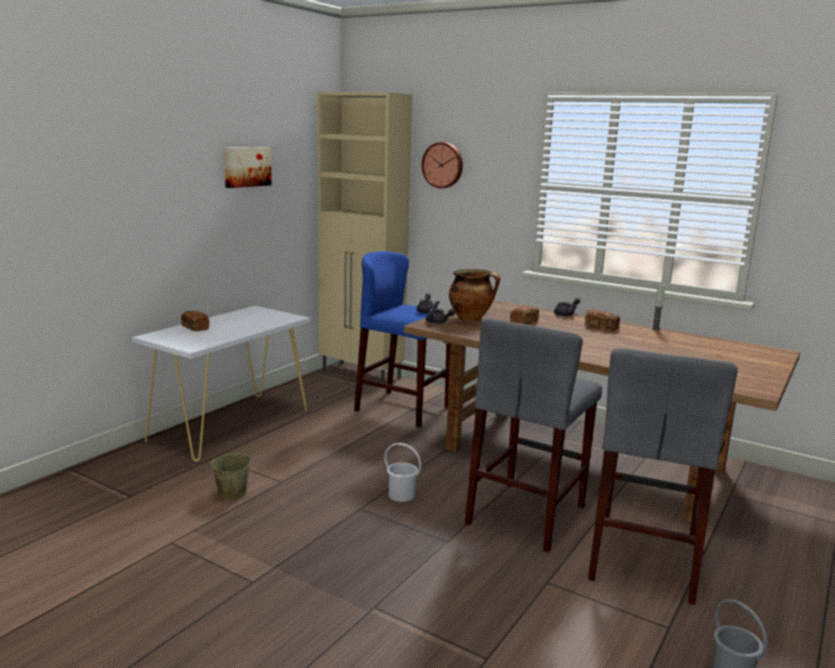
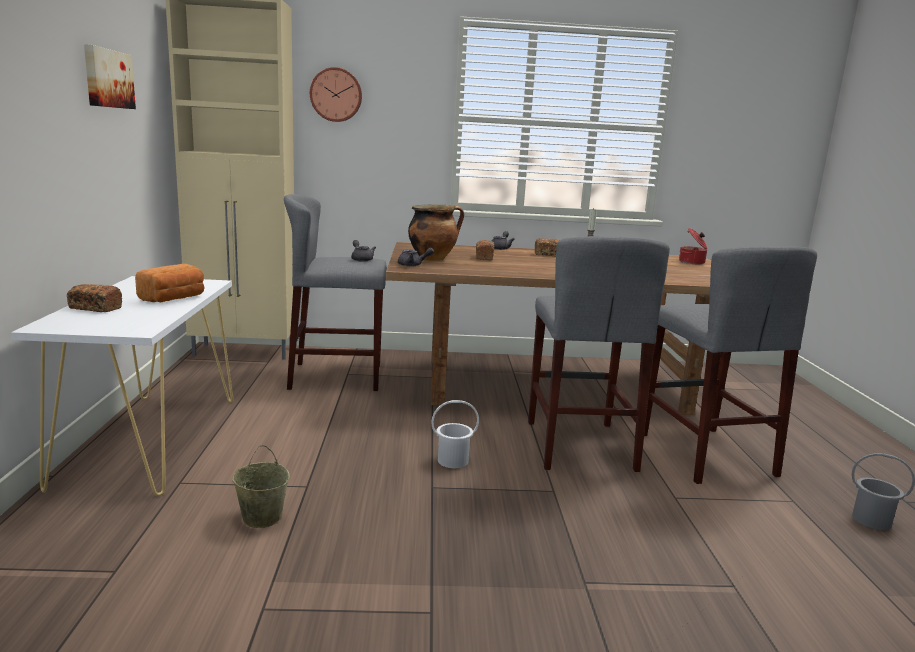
camera: 35 degrees left, 0 degrees up
blue stool [354,251,451,427] -> grey stool [284,194,387,391]
none -> bread [135,264,205,302]
none -> cooking pot [679,228,708,264]

